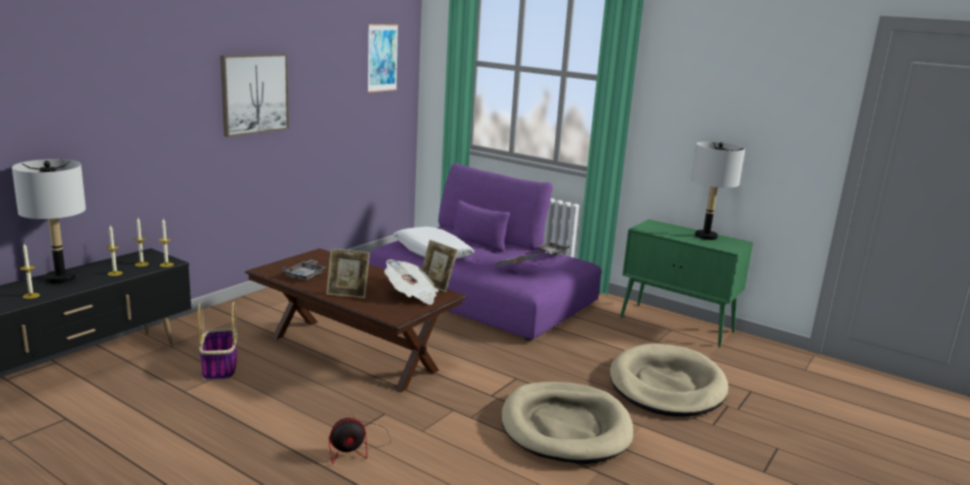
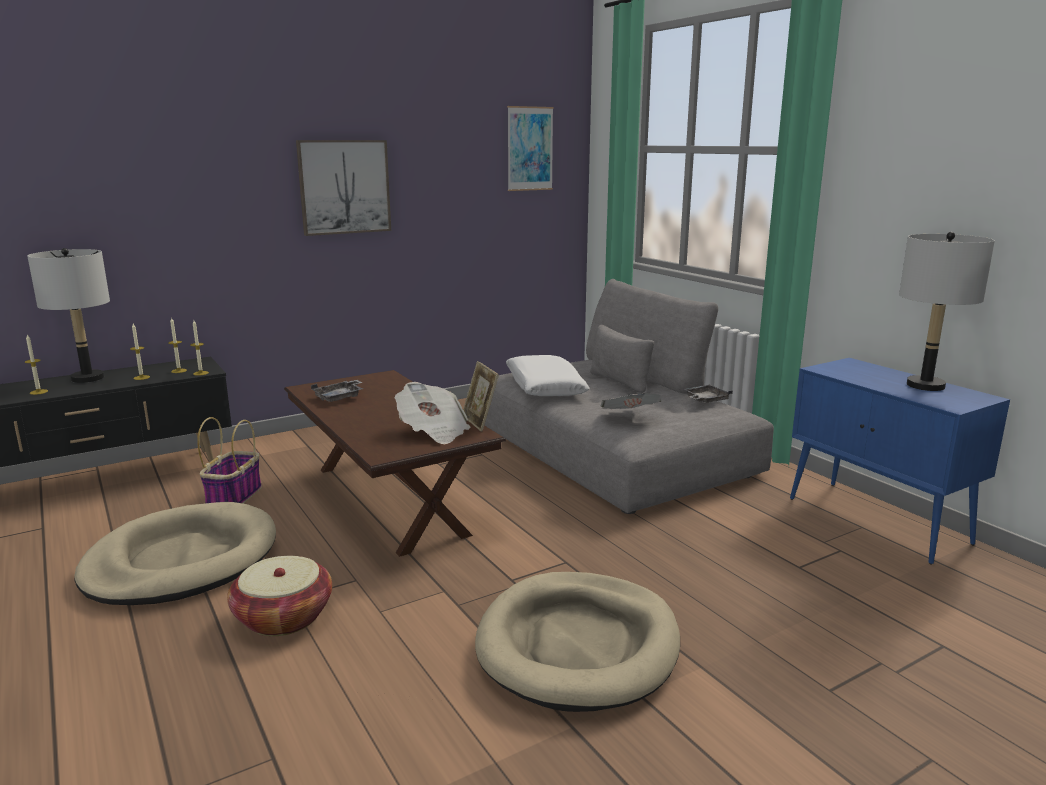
camera: 25 degrees right, 0 degrees up
picture frame [326,248,370,298] -> none
fan [329,412,391,464] -> basket [227,556,332,636]
purple sofa [369,163,601,341] -> grey sofa [484,279,774,514]
beige dog bed [610,344,728,417] -> beige dog bed moved to [74,502,276,605]
green cabinet [620,219,753,347] -> blue cabinet [790,358,1010,565]

